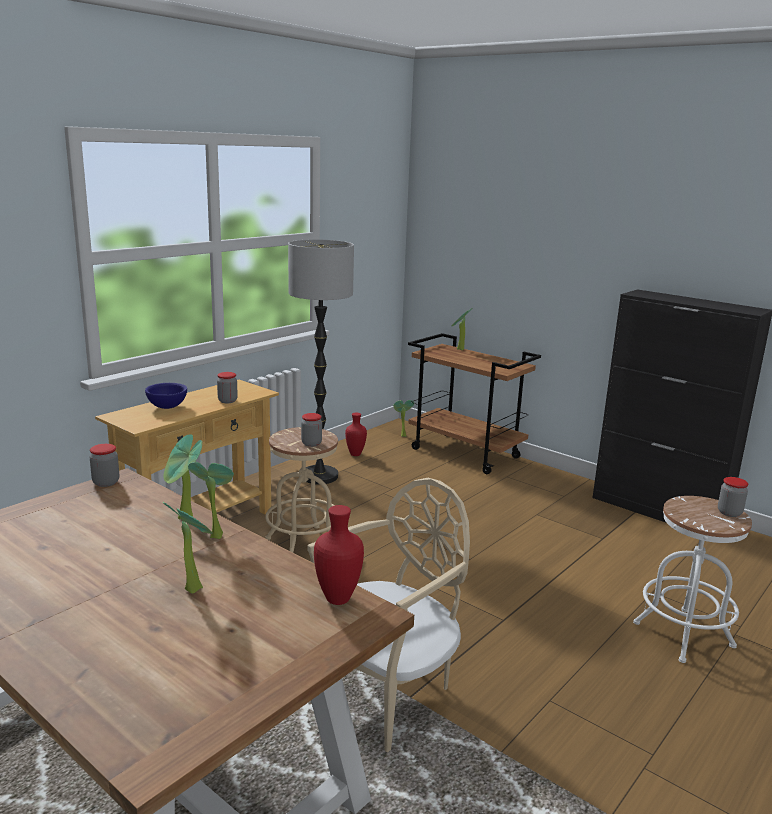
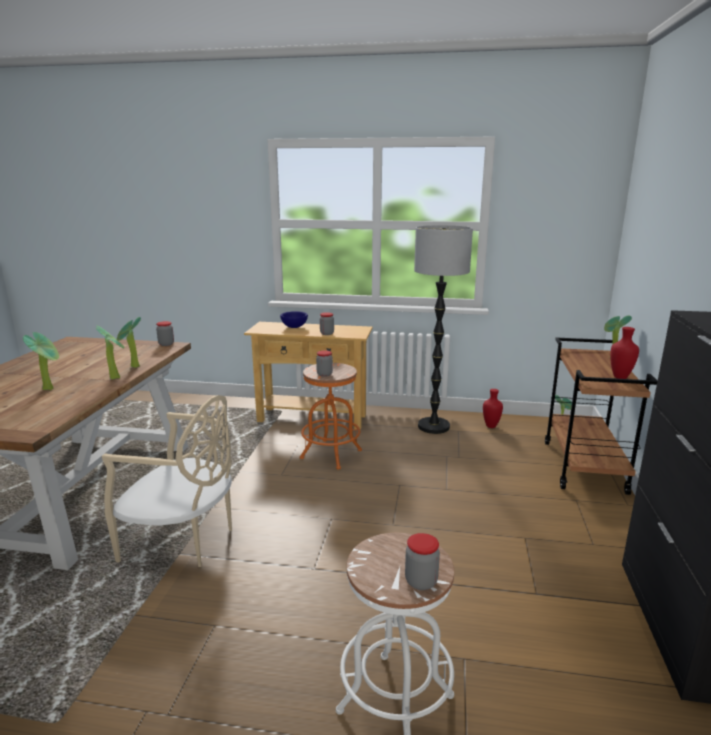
camera: 60 degrees right, 0 degrees up
beige stool [265,427,338,552] -> orange stool [300,363,362,470]
red vase [314,505,364,605] -> red vase moved to [610,327,639,379]

